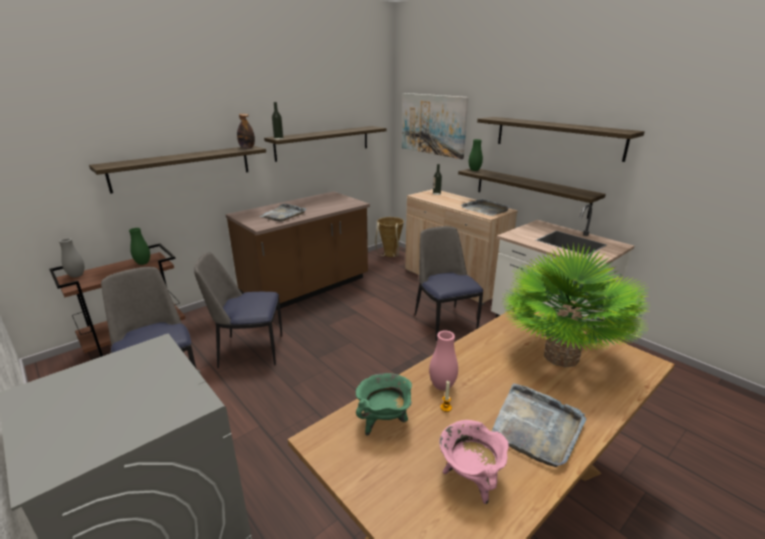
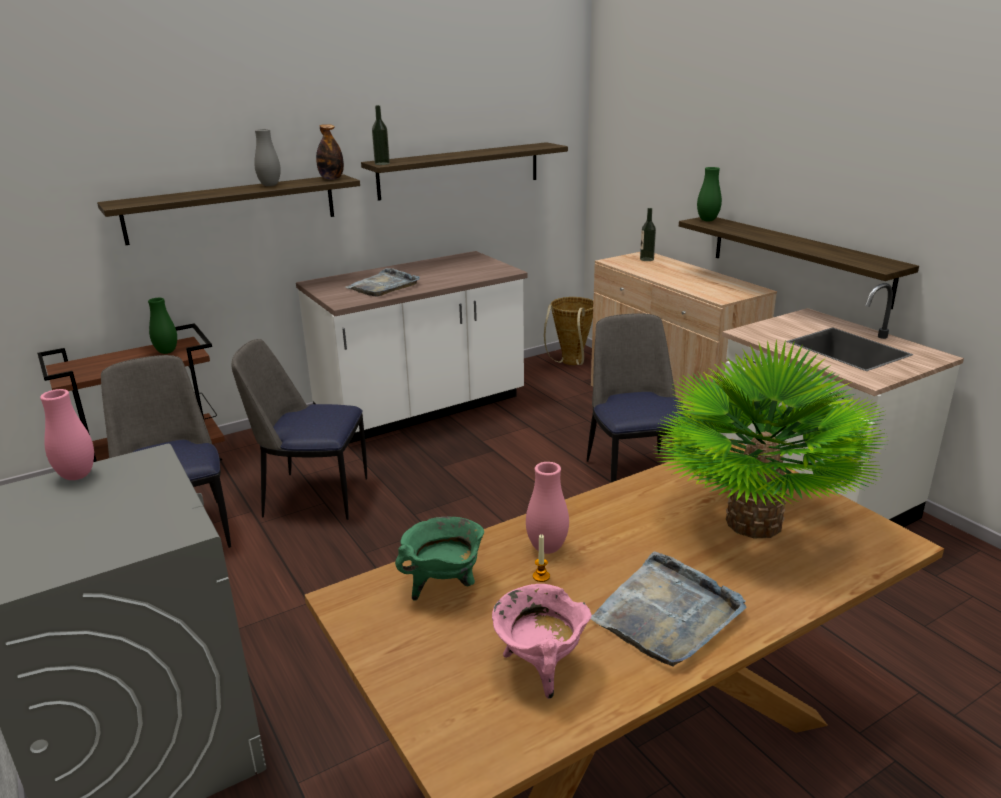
camera: 10 degrees right, 0 degrees up
grey vase [59,238,84,277] -> grey vase moved to [254,129,281,186]
brown counter [225,191,370,310] -> white counter [296,251,528,443]
picture [402,93,469,159] -> none
grey tray [460,199,510,216] -> none
shelf [477,117,645,162] -> none
none -> pink vase [40,389,94,480]

